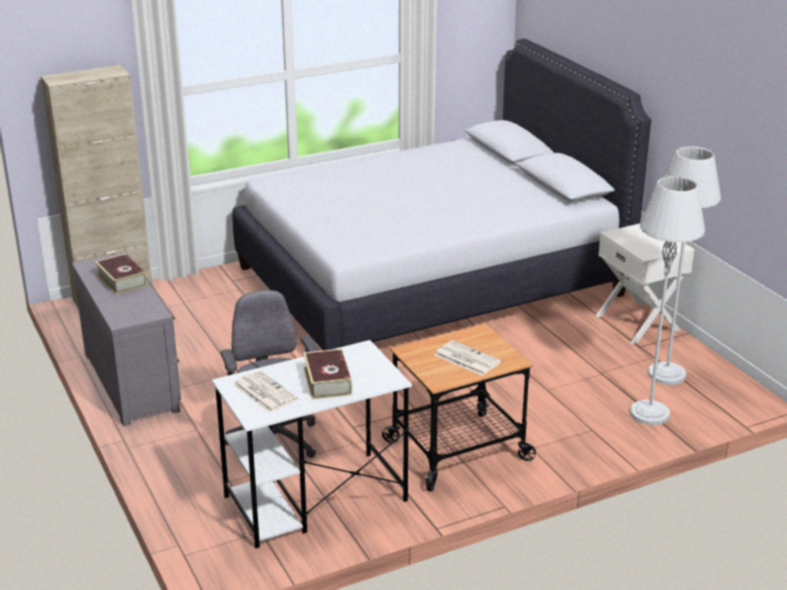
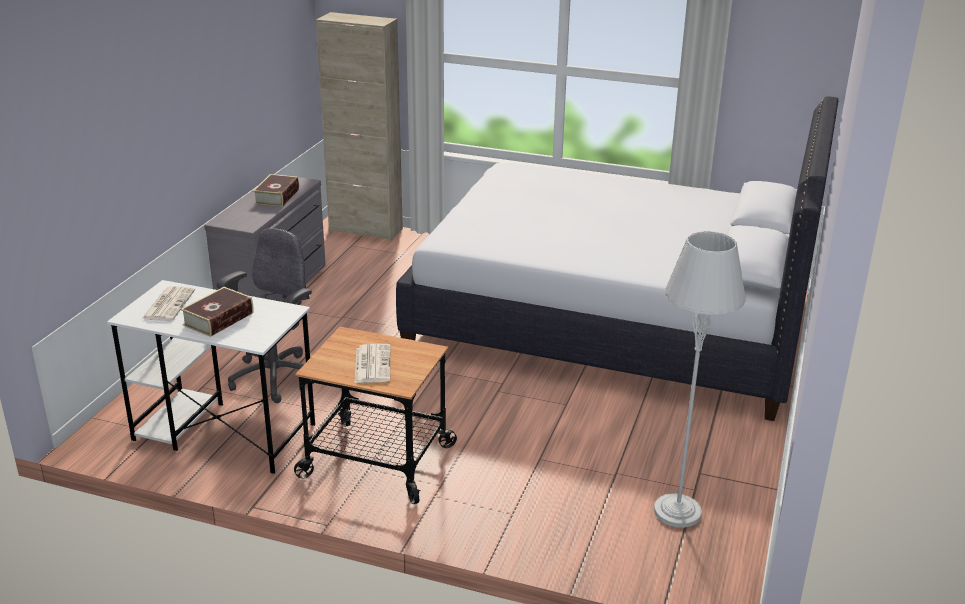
camera: 45 degrees right, 0 degrees up
white nightstand [596,224,694,344] -> none
grey floor lamp [630,176,705,425] -> none

